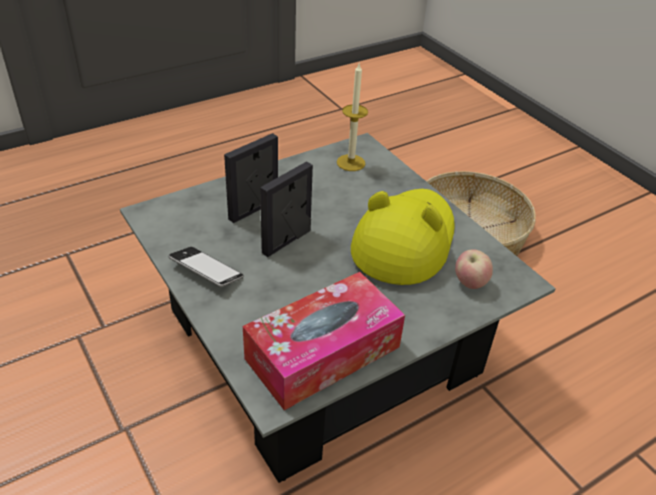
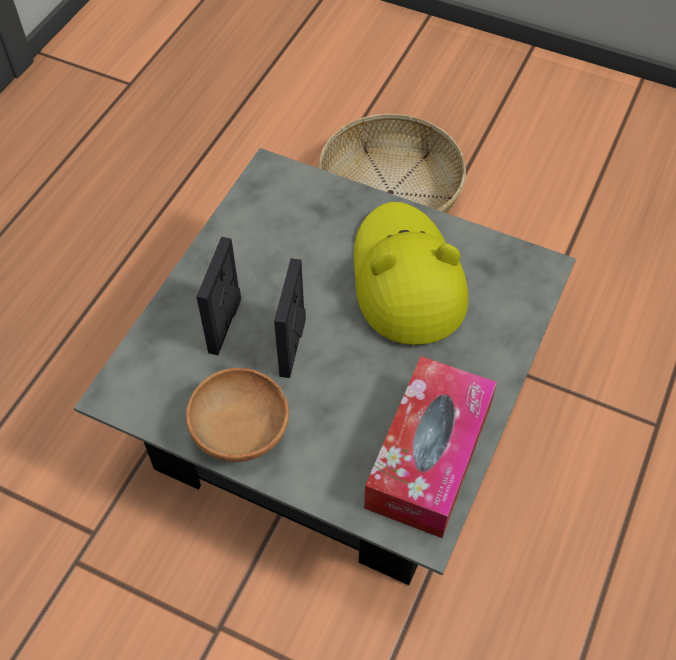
camera: 30 degrees left, 15 degrees up
phone [168,247,243,287] -> brown bowl [186,368,289,462]
candle [337,64,368,171] -> none
apple [455,249,493,289] -> none

